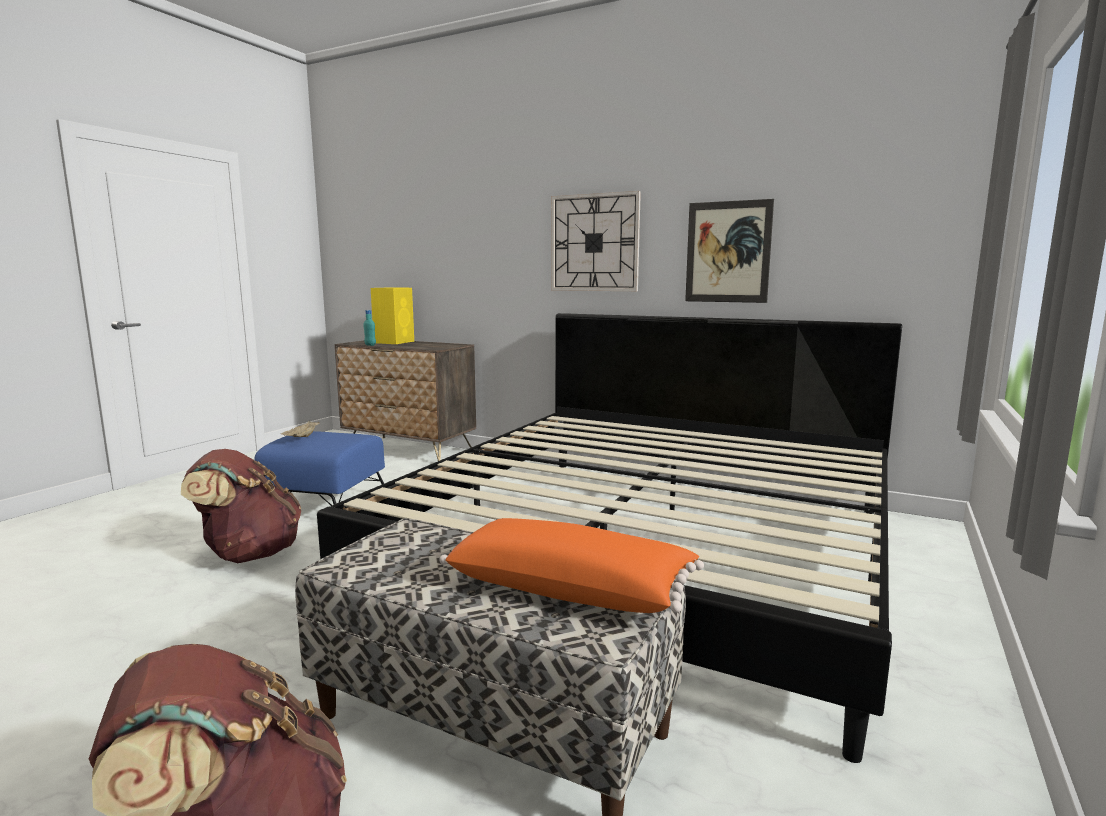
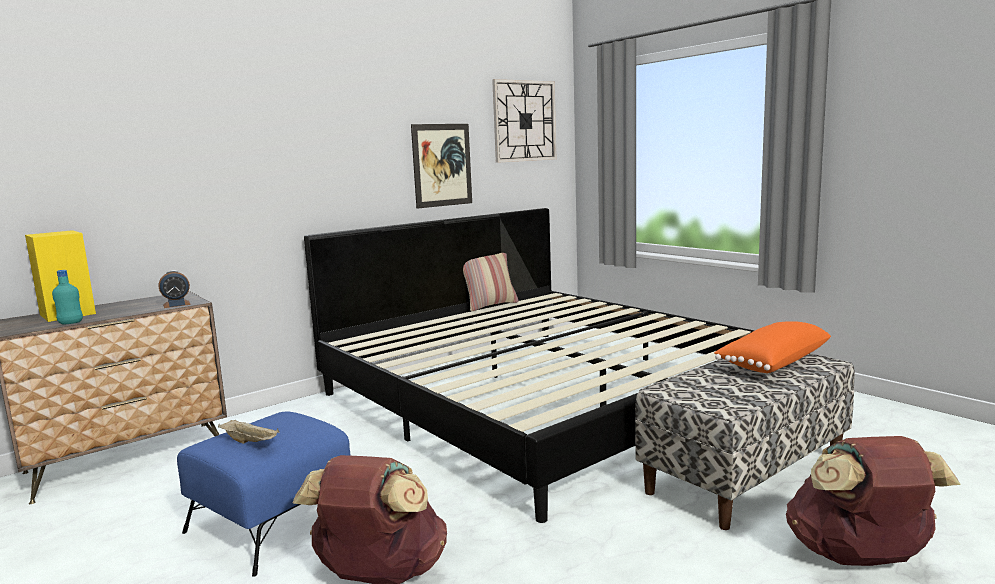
camera: 65 degrees left, 0 degrees up
wall clock [551,191,641,291] -> wall clock moved to [492,79,556,163]
none -> alarm clock [159,270,191,308]
none -> pillow [463,253,519,312]

